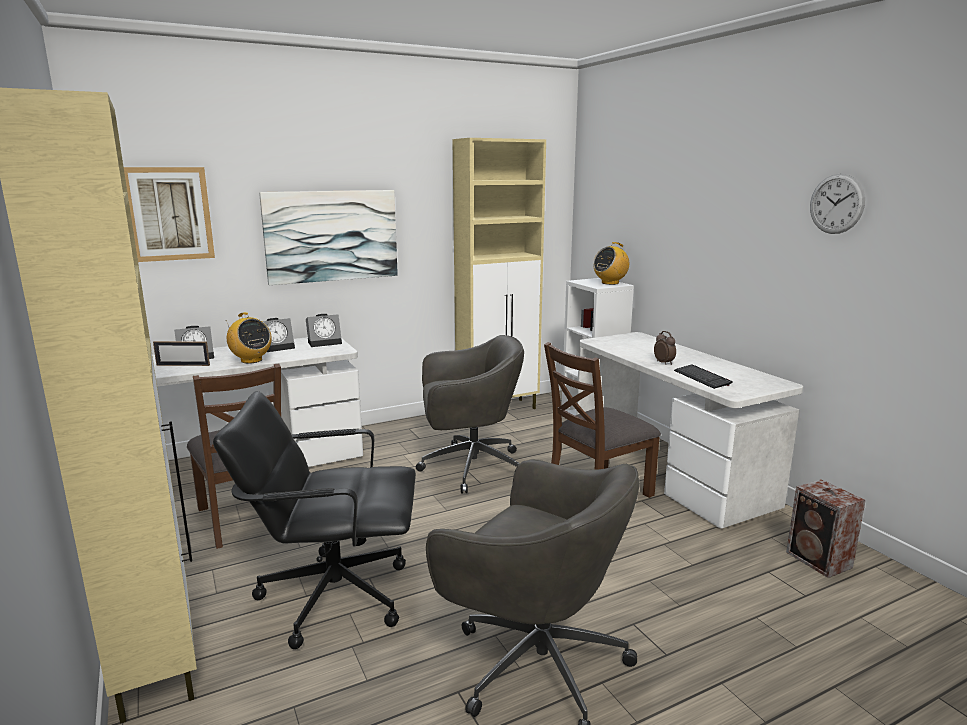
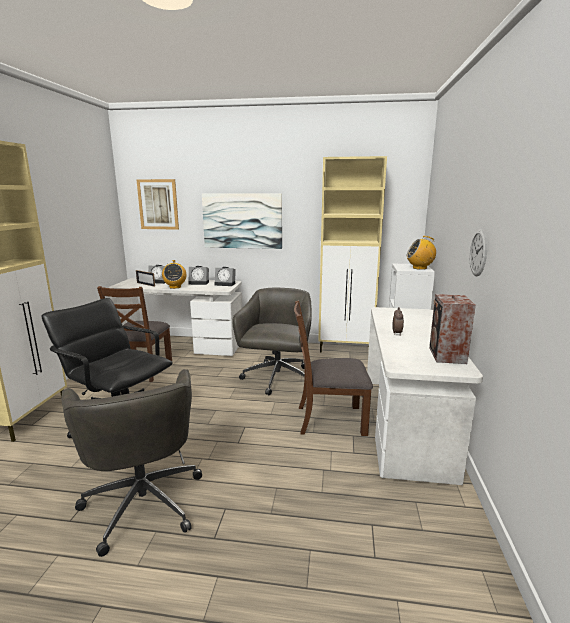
camera: 35 degrees right, 0 degrees up
grey office chair [416,335,524,494] -> grey office chair turned 105 degrees counterclockwise [232,288,312,395]
keyboard [674,364,733,389] -> none
speaker [786,479,866,578] -> speaker moved to [429,294,476,364]
wall clock [810,173,865,234] -> wall clock moved to [470,229,487,277]

